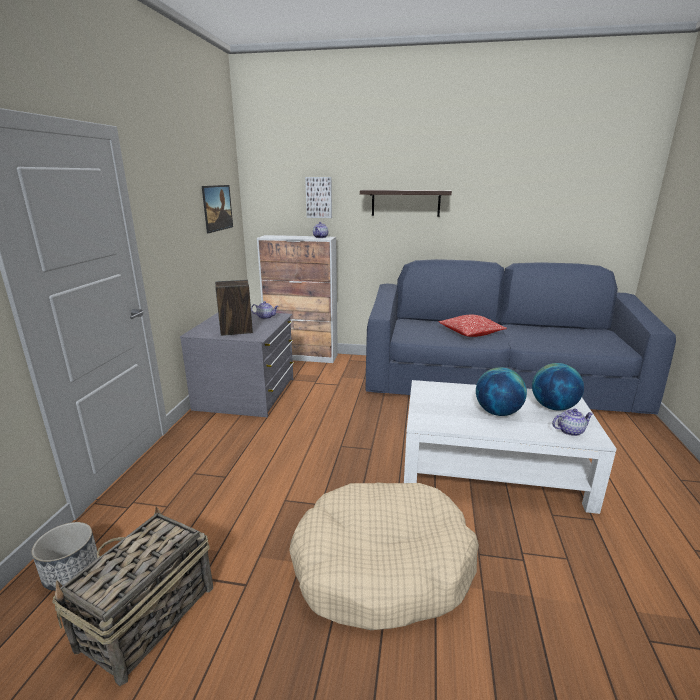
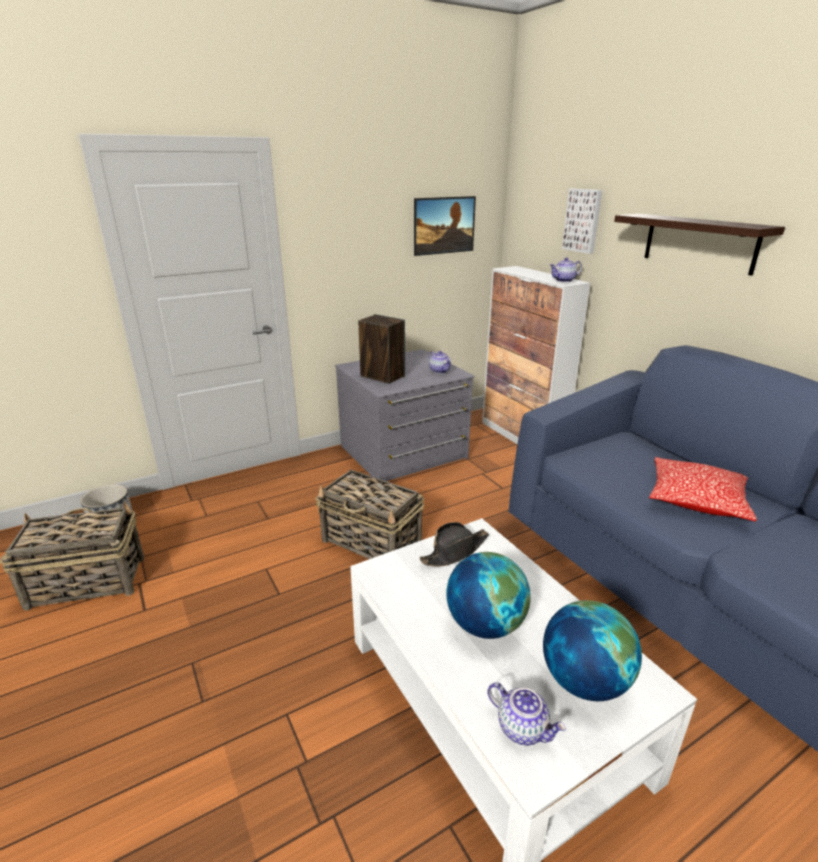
camera: 50 degrees right, 5 degrees up
beige dog bed [289,482,479,630] -> none
none -> basket [315,470,424,559]
none -> black hat [419,522,489,567]

